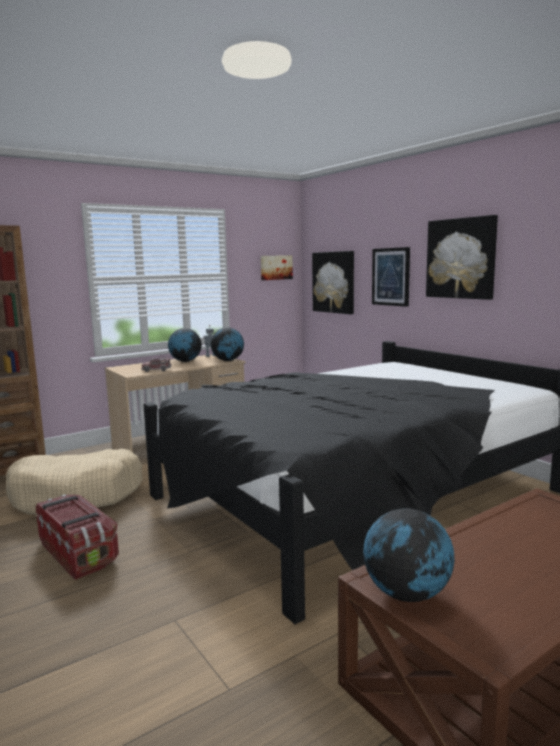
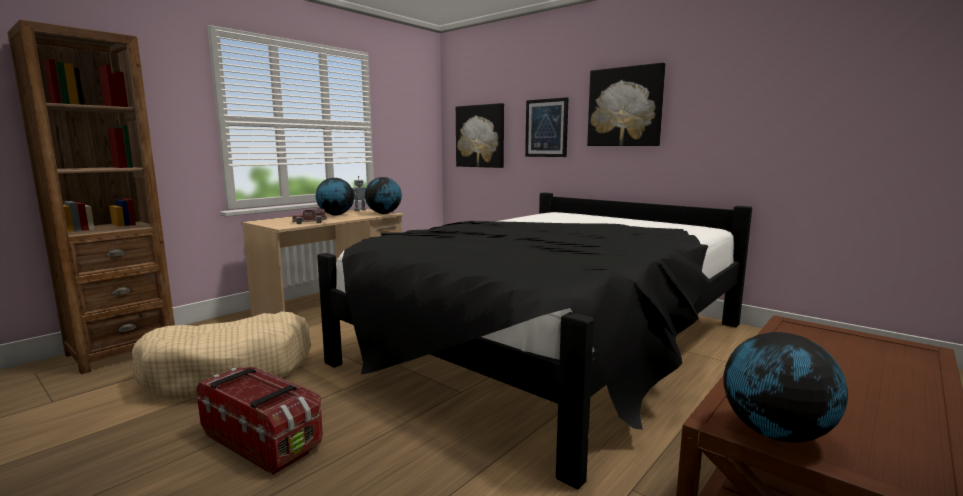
camera: 15 degrees left, 0 degrees up
picture [261,255,293,280] -> none

